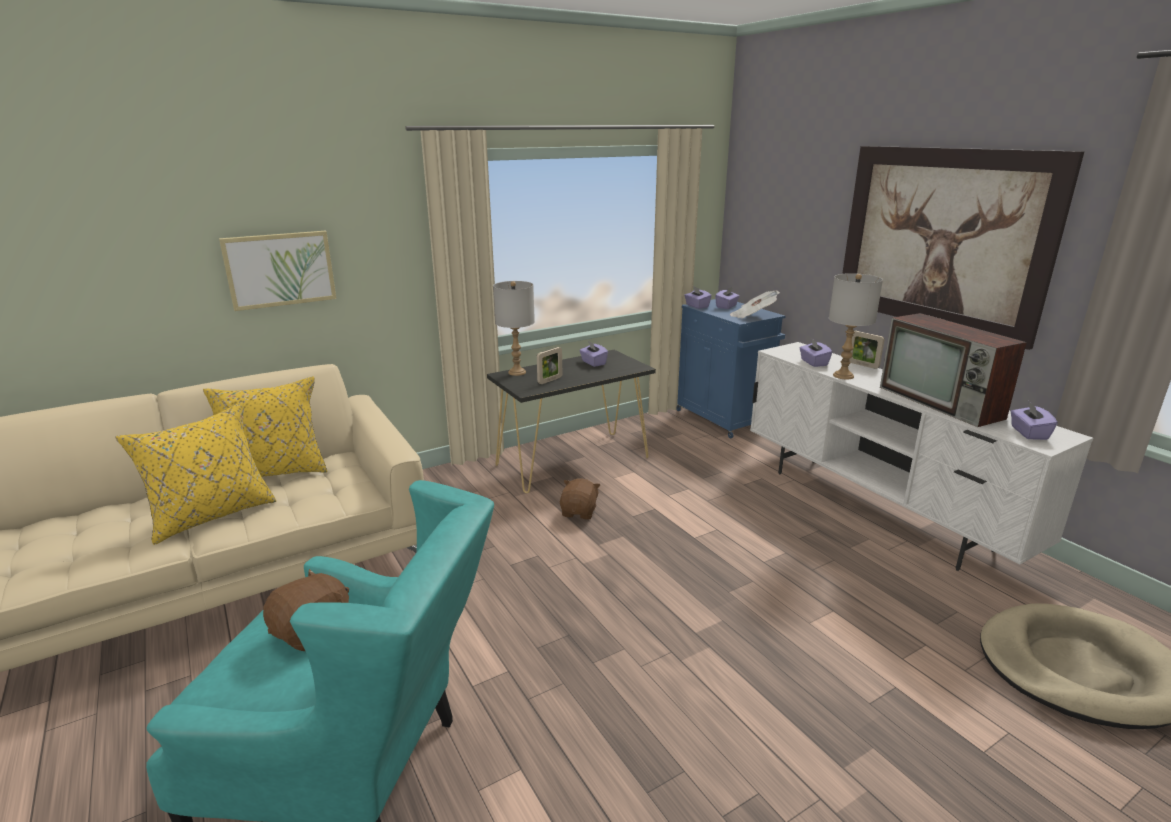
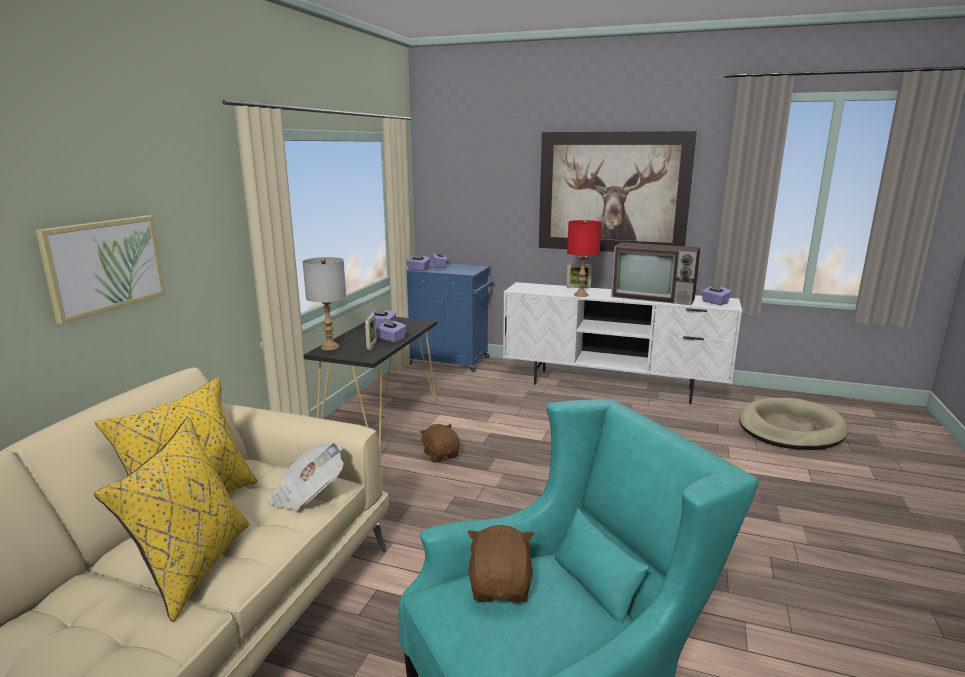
camera: 40 degrees left, 5 degrees down
newspaper [730,291,780,318] -> newspaper moved to [267,442,344,511]
purple tissue box [800,338,832,367] -> purple tissue box moved to [376,318,406,342]
grey table lamp [829,273,883,379] -> red table lamp [567,219,602,297]

